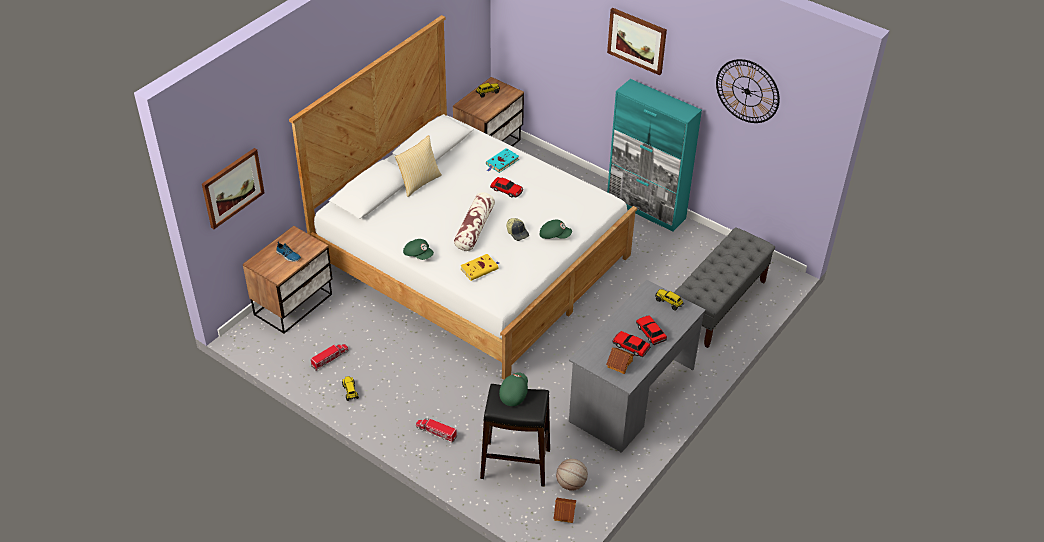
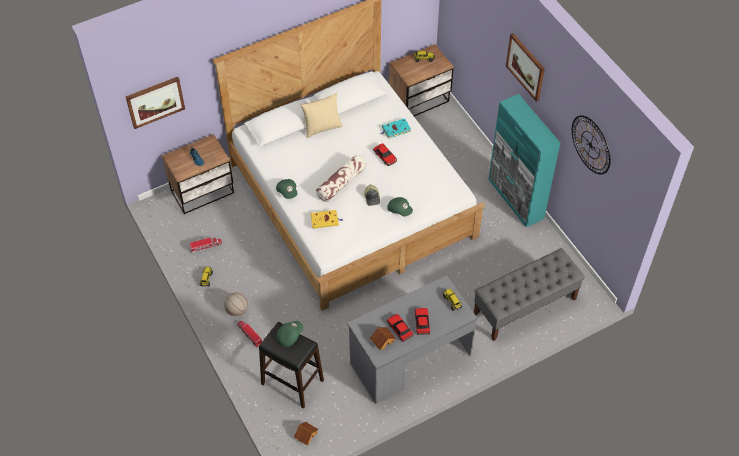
camera: 25 degrees right, 10 degrees up
basketball [556,459,588,491] -> basketball moved to [224,292,248,316]

